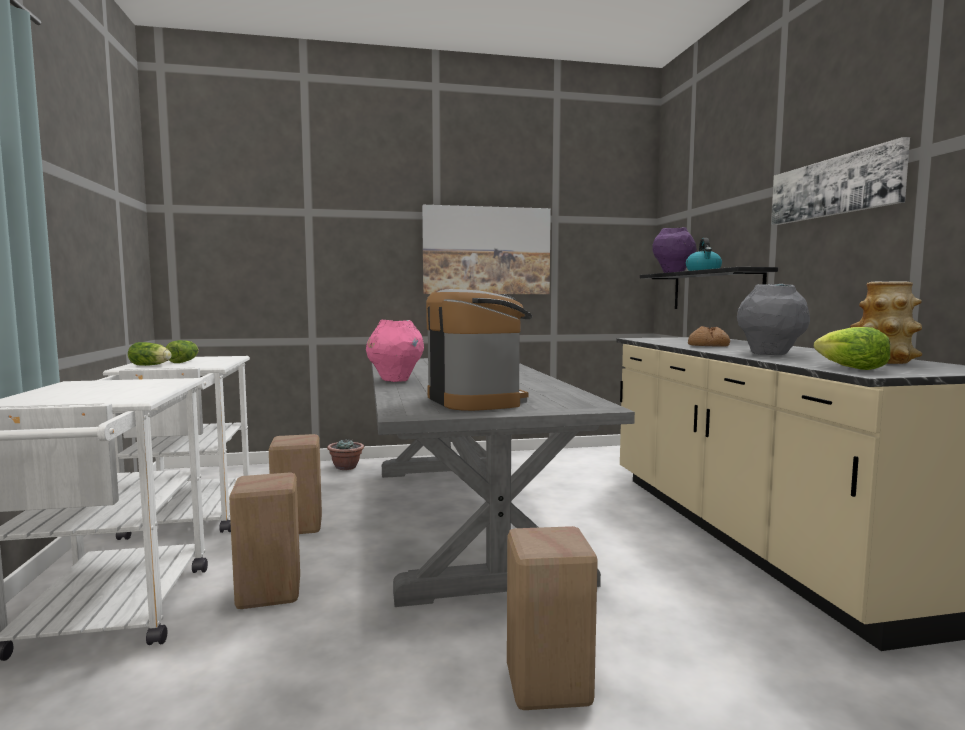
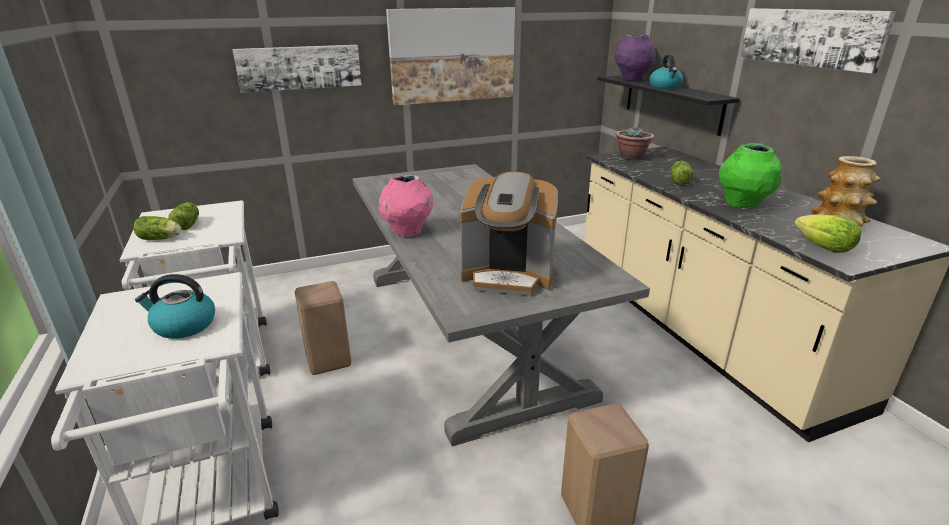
camera: 10 degrees left, 20 degrees up
beige stool [229,472,300,609] -> none
potted plant [327,438,364,470] -> potted plant moved to [615,126,654,160]
coffee machine [426,289,532,411] -> coffee machine turned 135 degrees clockwise [460,172,558,296]
bread [688,326,730,346] -> lettuce [671,161,694,184]
grey vase [737,284,810,355] -> green vase [719,143,782,208]
none -> kettle [135,274,215,339]
none -> picture [232,45,362,93]

